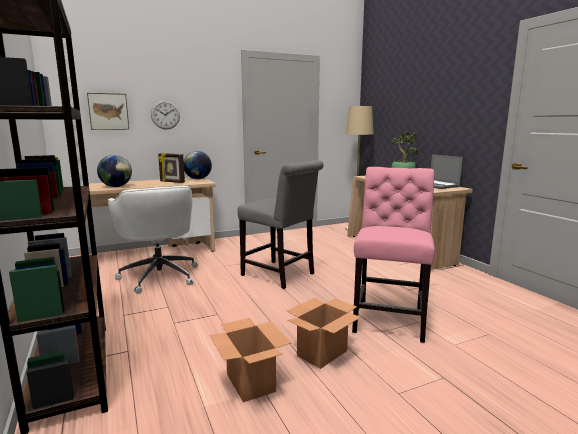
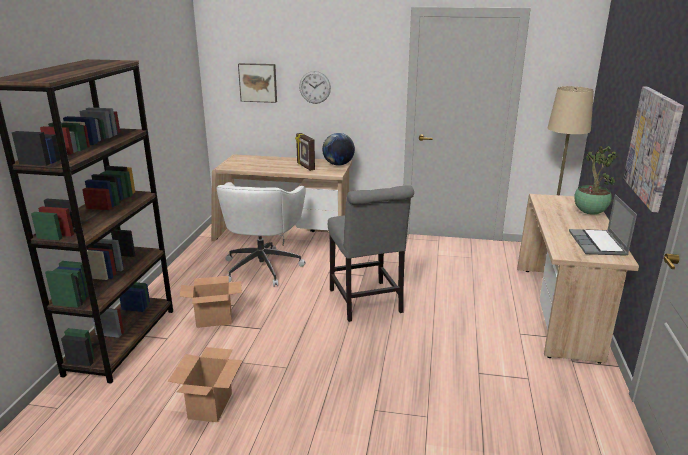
camera: 35 degrees right, 10 degrees up
globe [97,155,132,187] -> none
cardboard box [287,297,361,369] -> cardboard box moved to [180,276,242,328]
pink chair [352,167,435,343] -> none
none -> picture [623,87,684,212]

